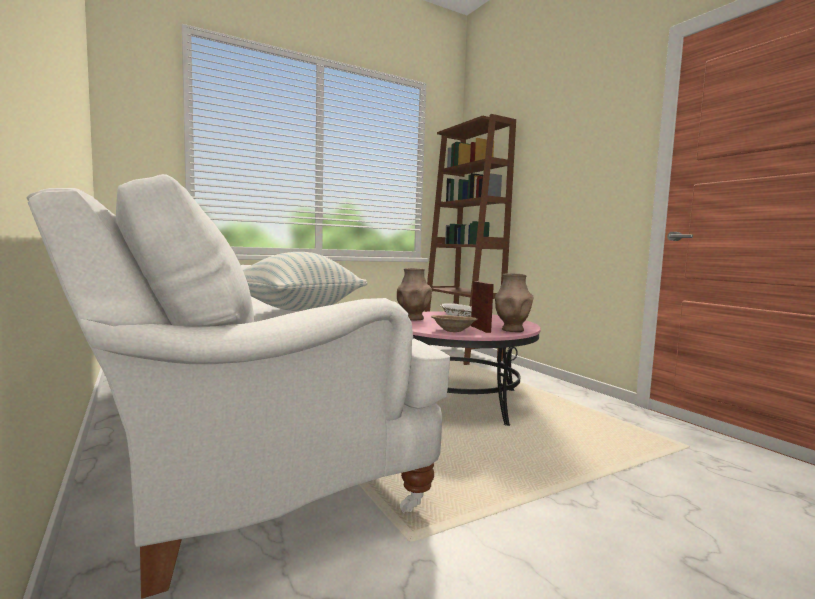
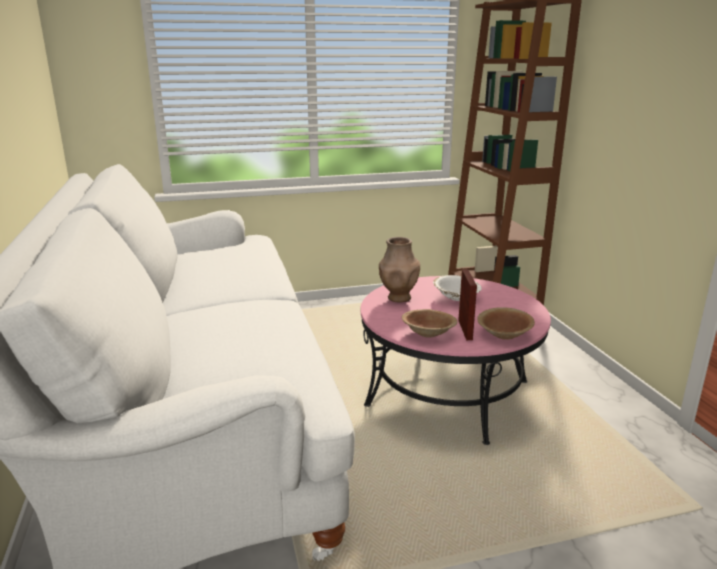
camera: 15 degrees right, 15 degrees up
pillow [243,252,367,311] -> none
brown vase [495,273,533,332] -> brown bowl [477,307,535,340]

